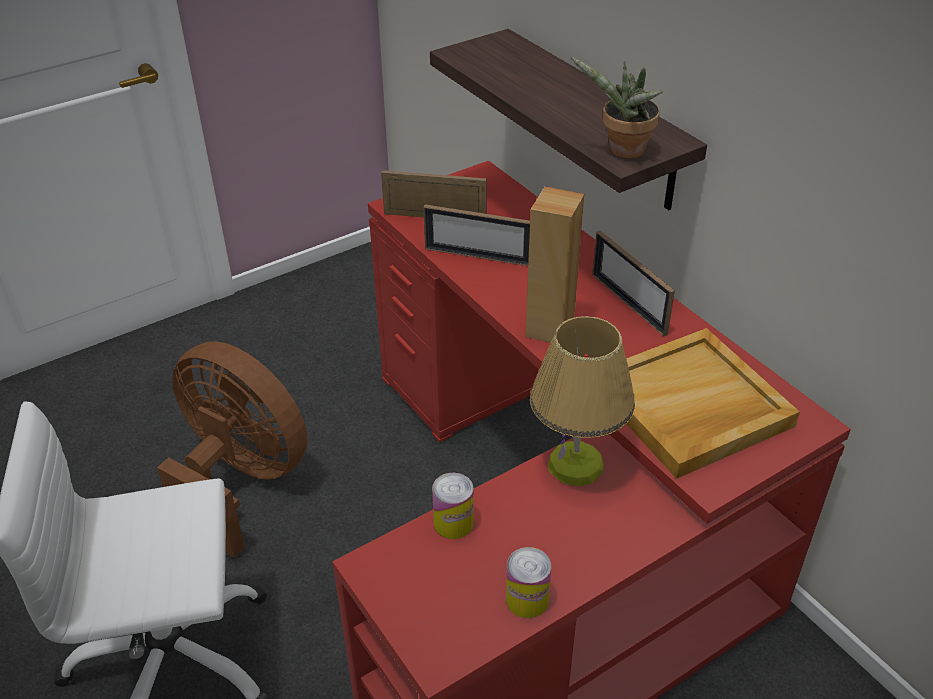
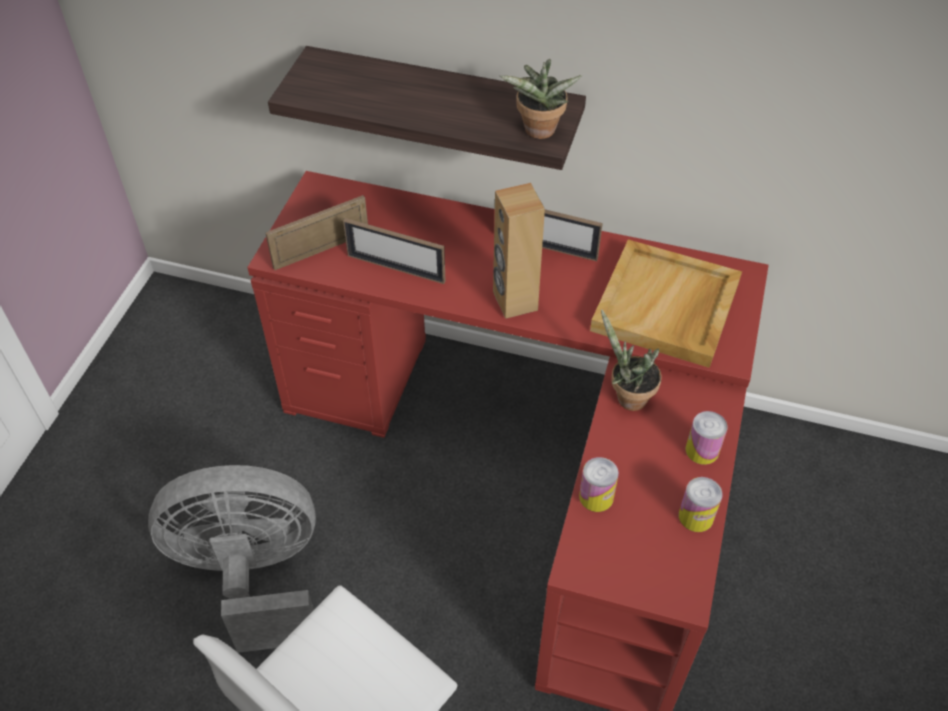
camera: 40 degrees left, 10 degrees up
brown fan [157,341,307,558] -> grey fan [148,465,316,653]
picture frame [423,205,530,266] -> picture frame turned 45 degrees clockwise [343,218,445,284]
table lamp [530,316,635,486] -> potted plant [601,309,662,411]
none -> can [686,411,728,465]

